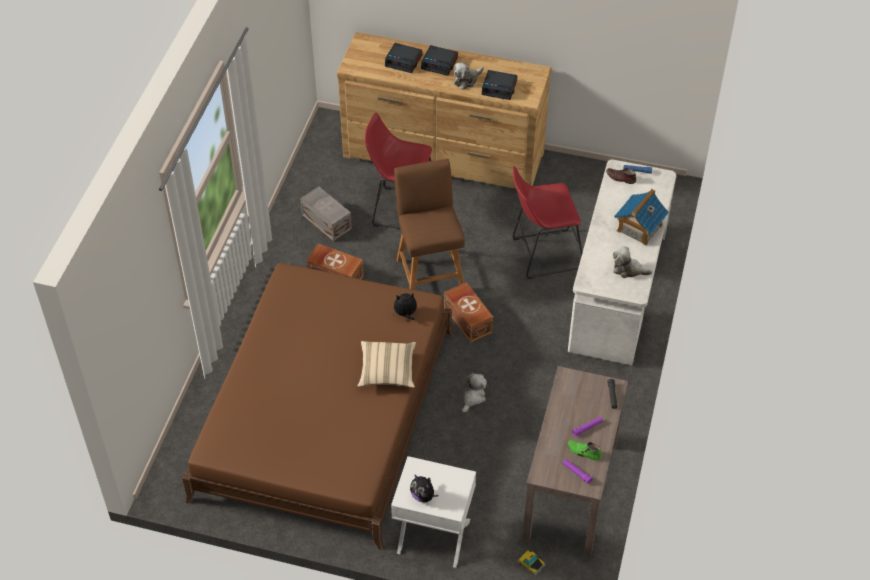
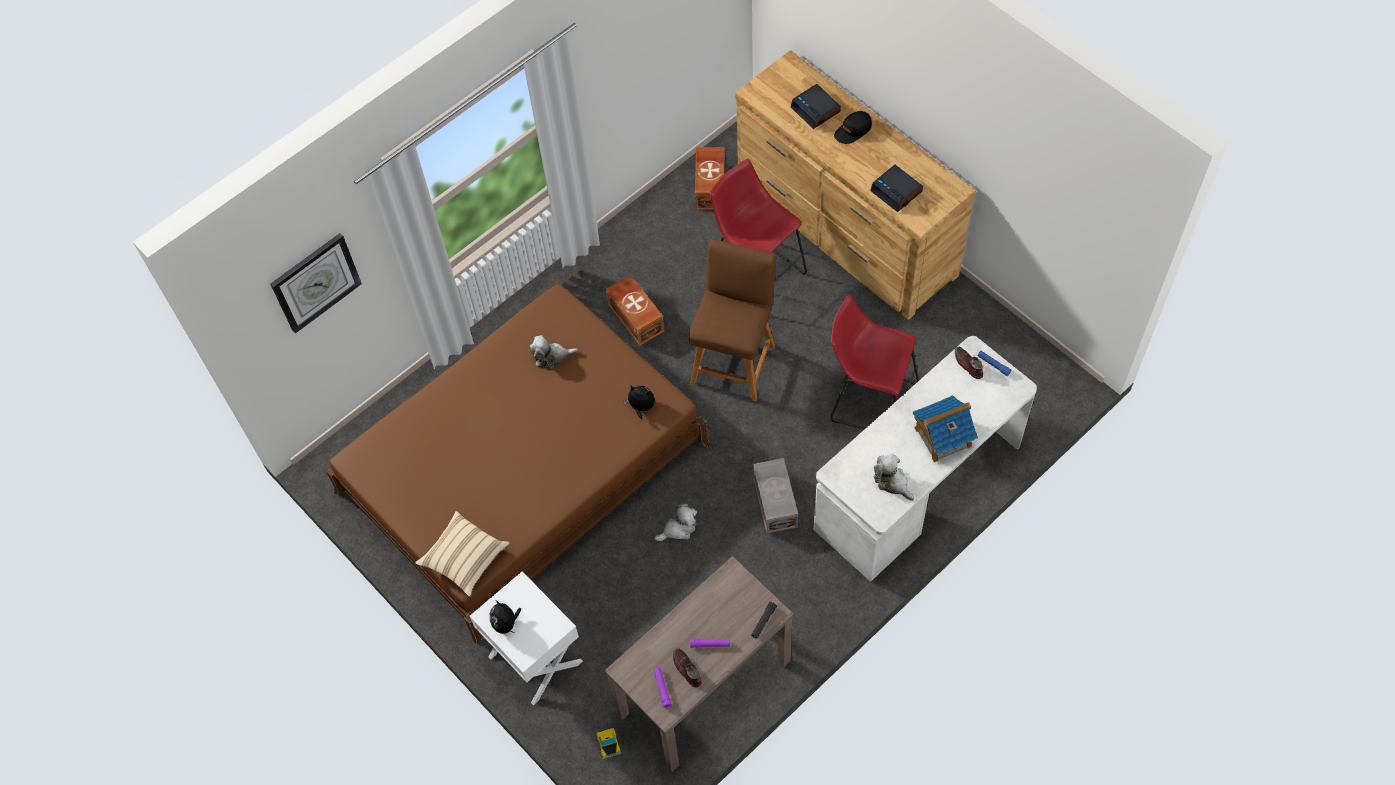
camera: 35 degrees right, 10 degrees up
grey storage box [300,187,352,241] -> grey storage box moved to [753,458,798,533]
beige pillow [358,341,416,388] -> beige pillow moved to [416,511,510,597]
alarm clock [421,45,458,76] -> black cap [834,111,872,144]
brown storage box [444,282,493,343] -> brown storage box moved to [695,147,725,210]
plush toy [454,62,484,90] -> plush toy moved to [529,335,578,369]
green shoe [567,440,602,461] -> brown shoe [673,648,702,688]
none -> wall clock [270,233,362,334]

